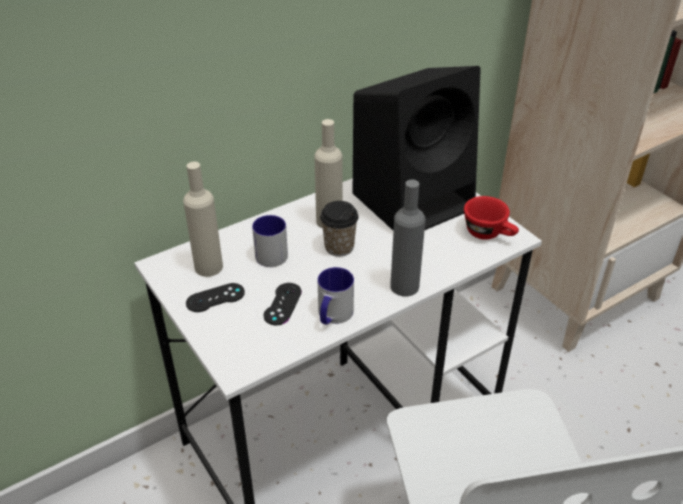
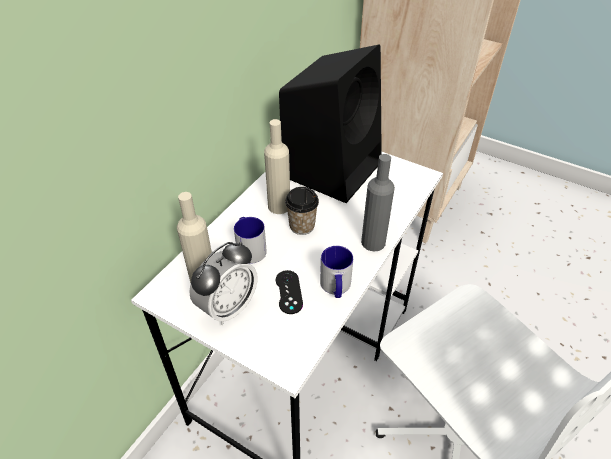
camera: 25 degrees left, 5 degrees up
black game controller [186,283,245,312] -> alarm clock [189,242,258,325]
red cup [464,196,519,240] -> none

